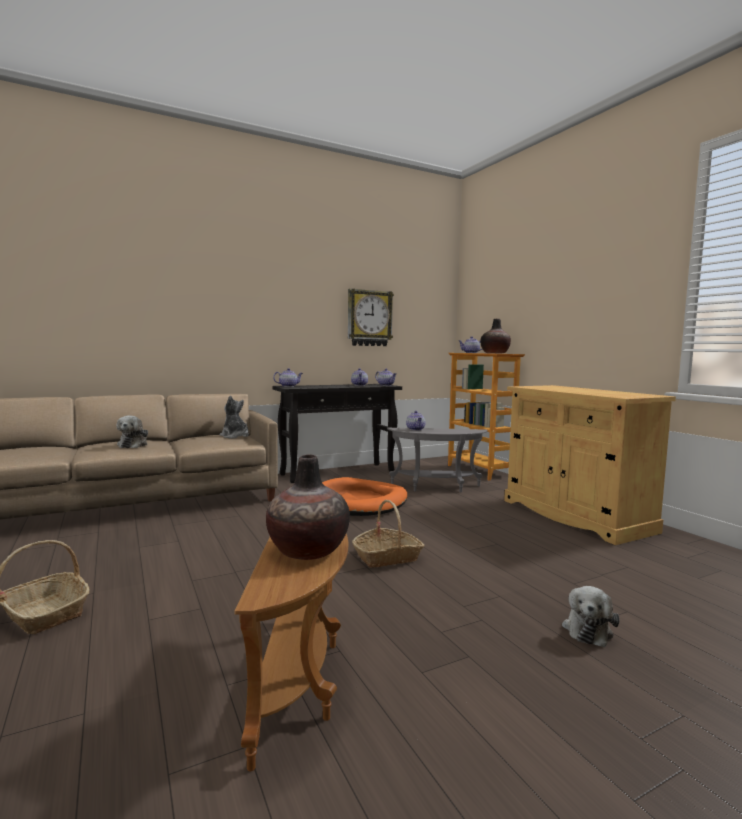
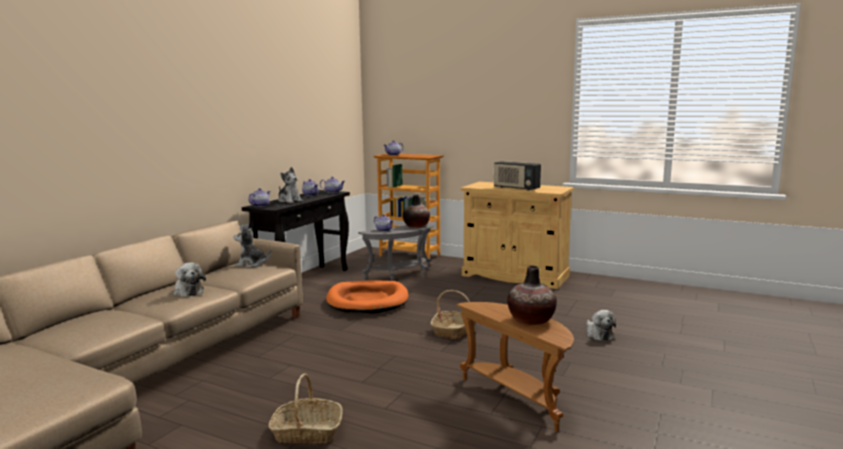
camera: 35 degrees left, 5 degrees up
wall clock [348,289,394,346] -> none
vase [480,319,511,353] -> vase moved to [403,195,430,228]
none -> plush toy [278,167,303,203]
none -> radio [493,161,541,191]

